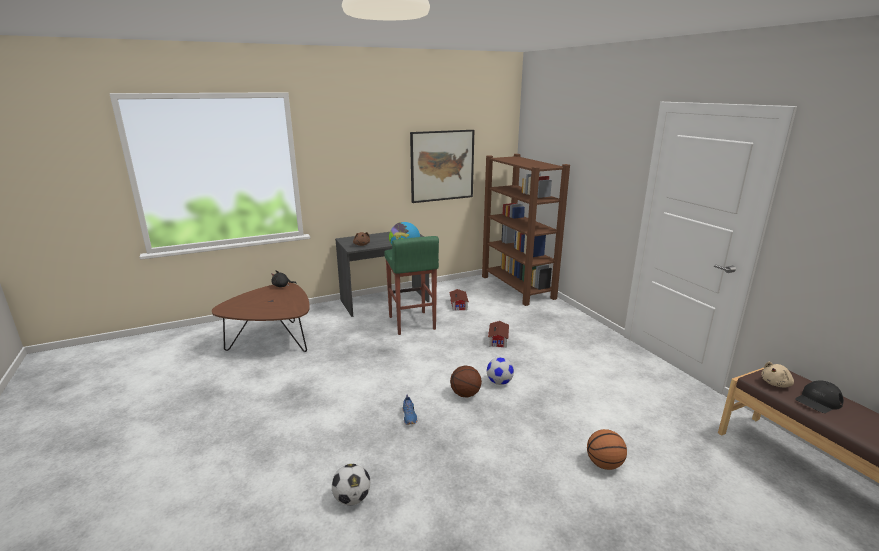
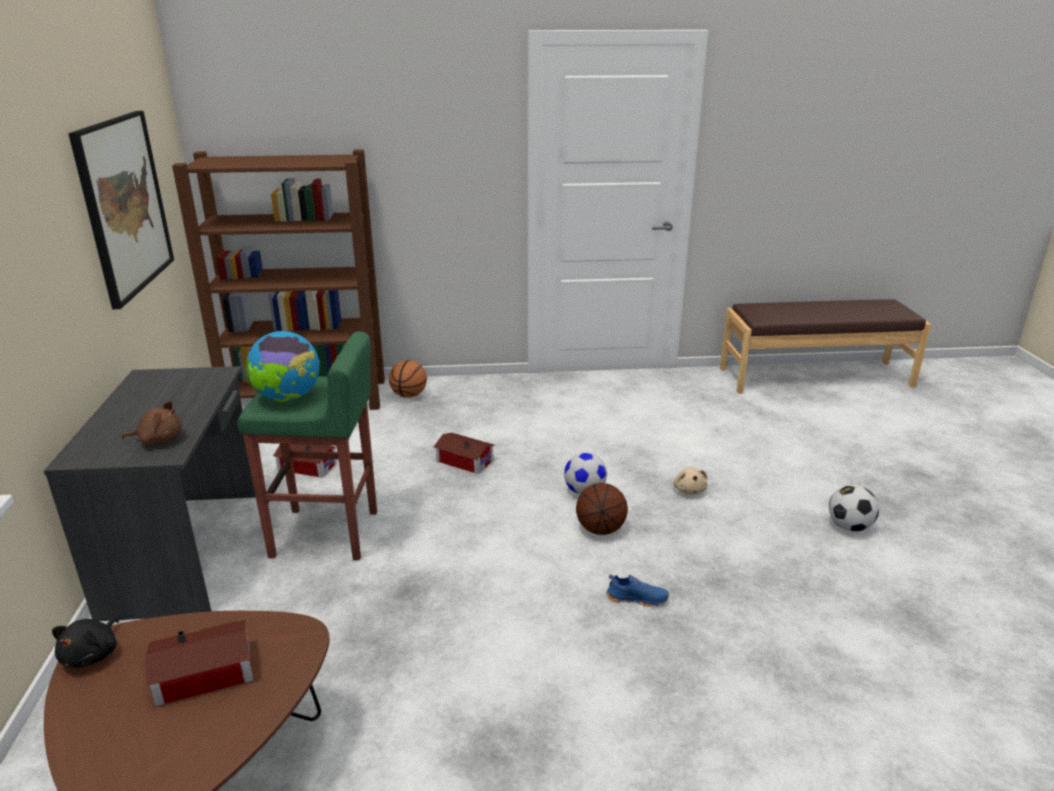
camera: 70 degrees left, 5 degrees up
football [332,464,370,506] -> football moved to [829,485,879,532]
basketball [587,429,627,470] -> basketball moved to [389,360,427,398]
beige plush toy [761,362,794,387] -> beige plush toy moved to [673,467,707,495]
black cap [795,380,844,413] -> none
none -> toy house [145,619,253,706]

